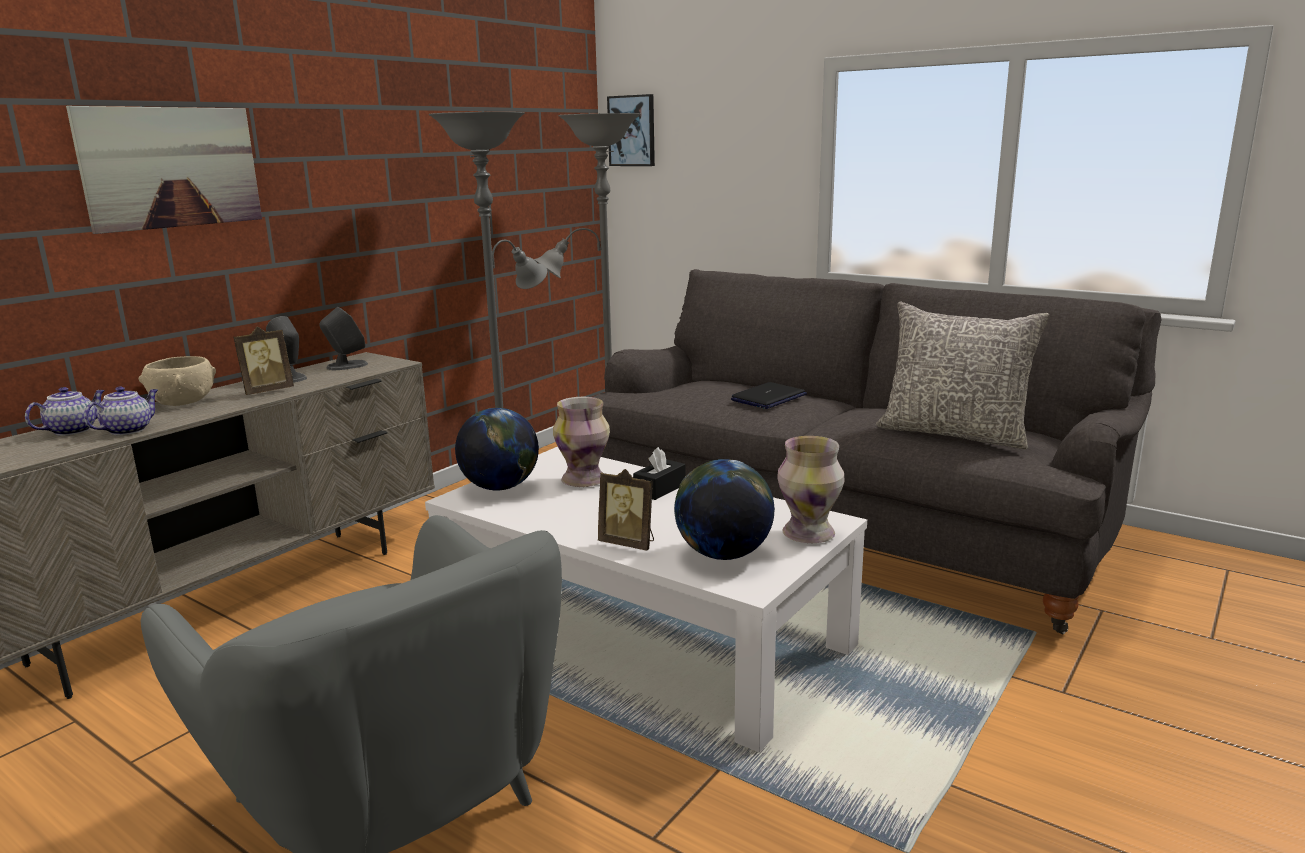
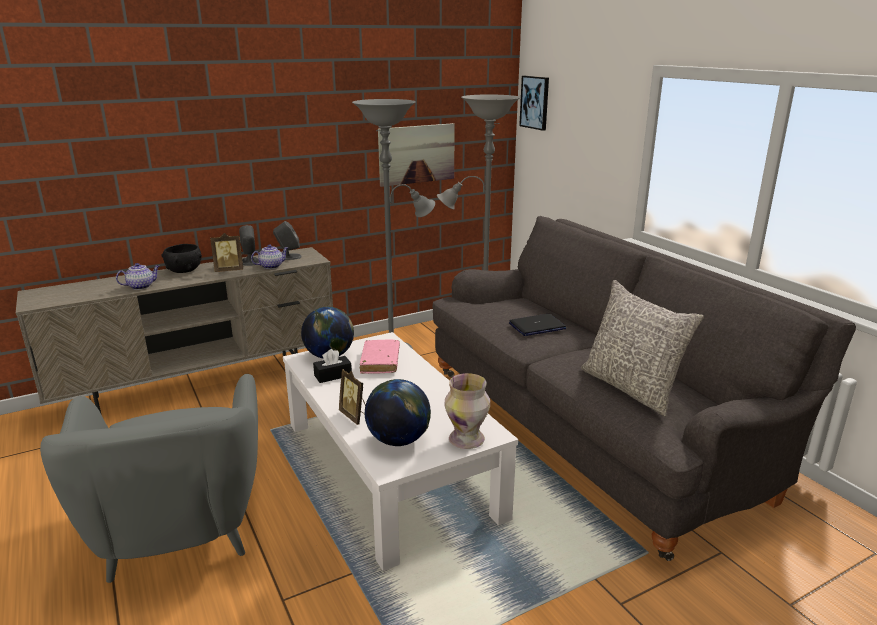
camera: 25 degrees right, 5 degrees up
teapot [25,387,105,436] -> teapot moved to [251,244,288,269]
picture [66,106,262,234] -> picture moved to [378,123,455,187]
beige bowl [139,356,216,406] -> black bowl [161,244,202,273]
vase [553,397,610,487] -> pink book [360,339,400,374]
black tissue box [633,447,685,500] -> black tissue box moved to [313,349,352,383]

